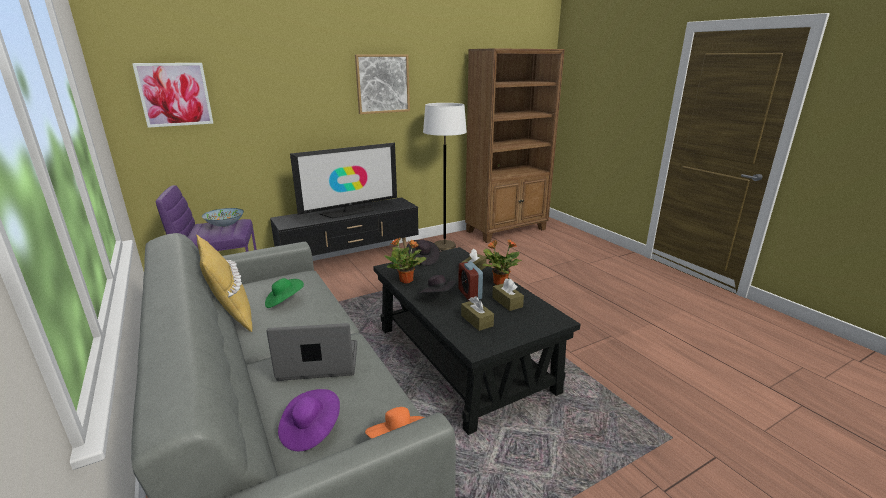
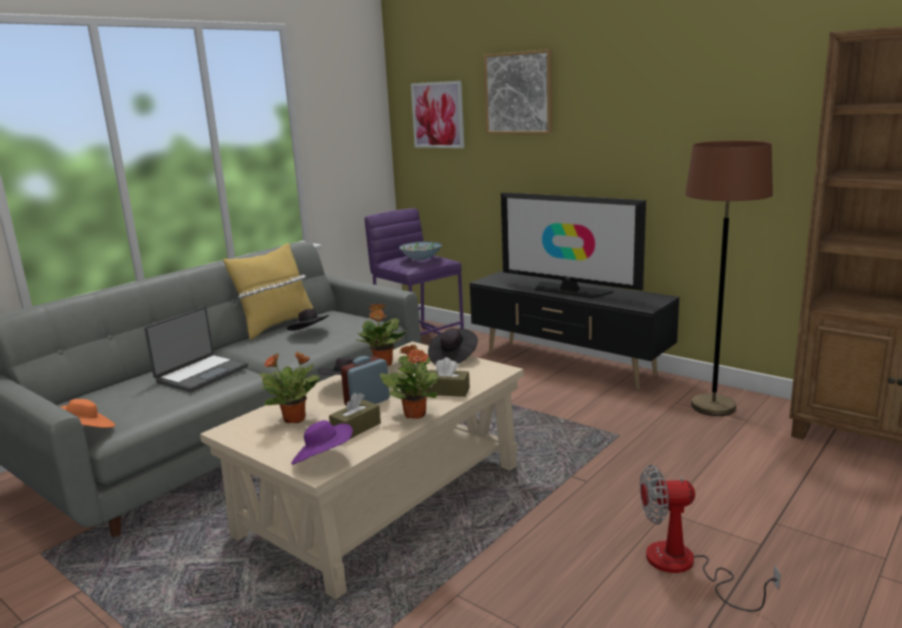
camera: 70 degrees right, 5 degrees down
green hat [265,278,304,308] -> black hat [287,309,329,331]
laptop [266,323,357,381] -> laptop turned 60 degrees clockwise [144,307,248,392]
purple hat [278,389,340,451] -> purple hat moved to [291,420,353,465]
picture [355,54,410,114] -> picture moved to [483,49,553,134]
black coffee table [373,247,581,435] -> beige coffee table [200,342,524,600]
white floor lamp [423,103,467,251] -> brown floor lamp [685,140,773,416]
brown tissue box [461,296,494,331] -> potted plant [259,352,320,423]
none -> fan [640,464,781,612]

